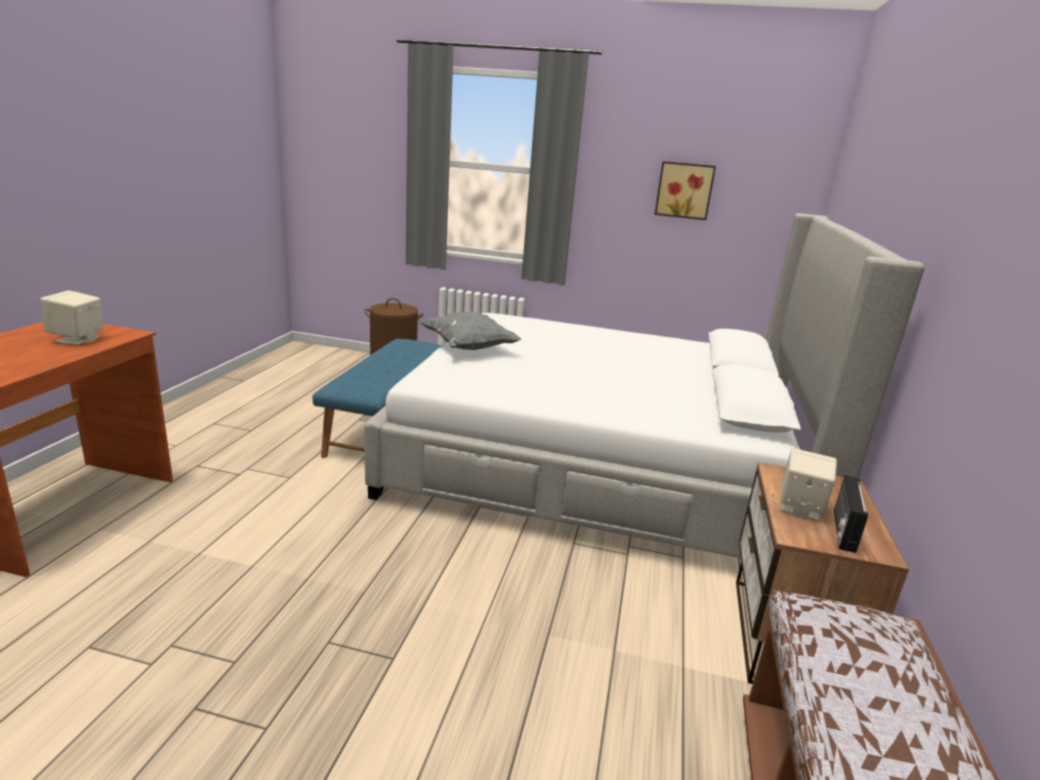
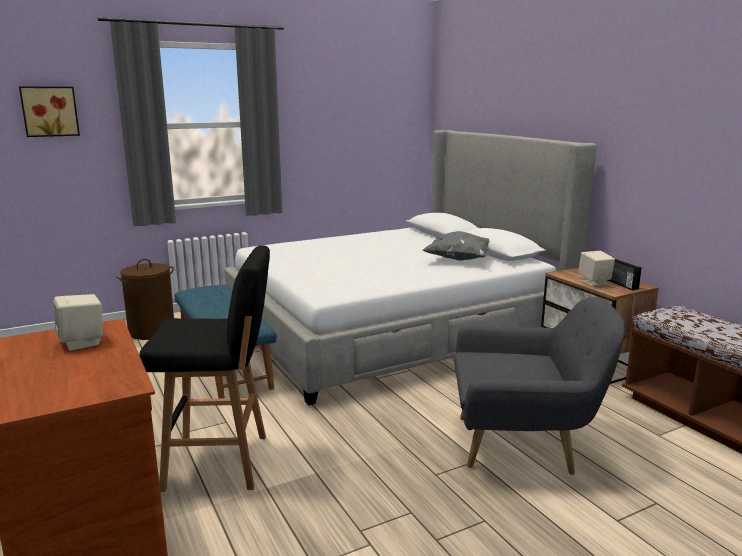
camera: 40 degrees left, 5 degrees down
grey pillow [420,311,521,350] -> grey pillow moved to [423,231,489,261]
picture [655,161,716,220] -> picture moved to [19,86,80,137]
none -> black stool [139,245,270,492]
none -> grey armchair [453,297,625,475]

